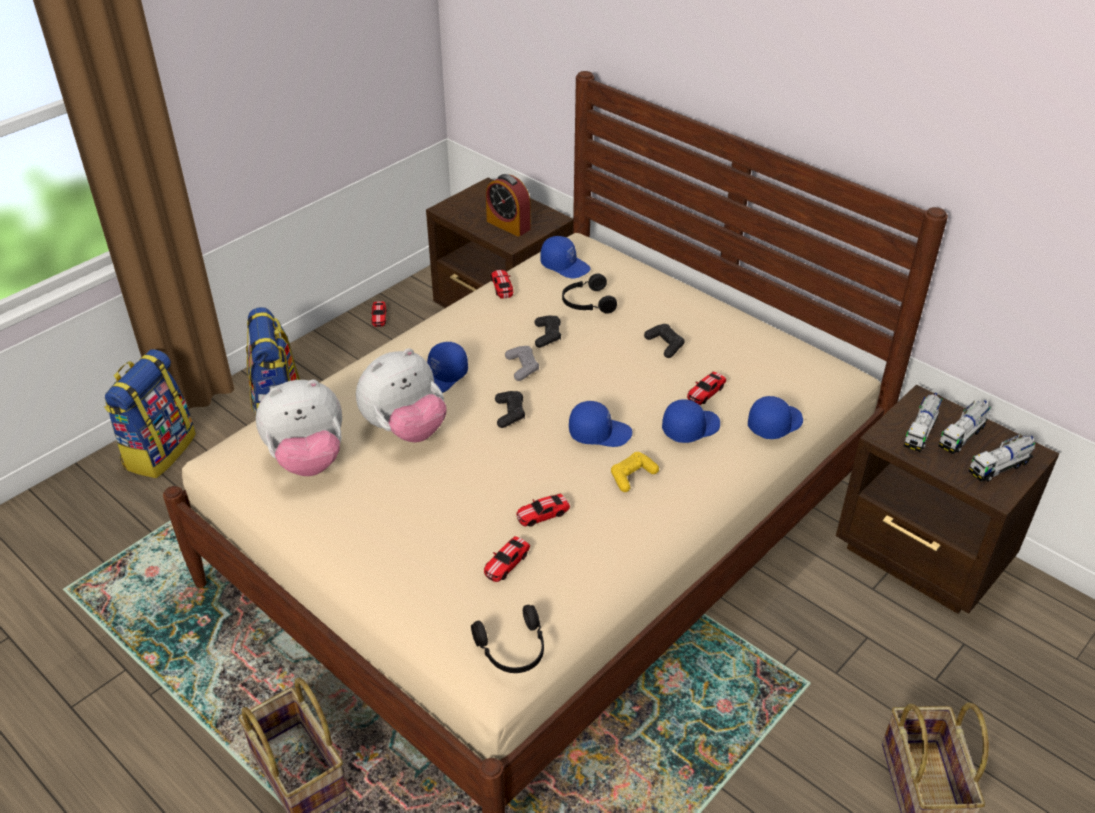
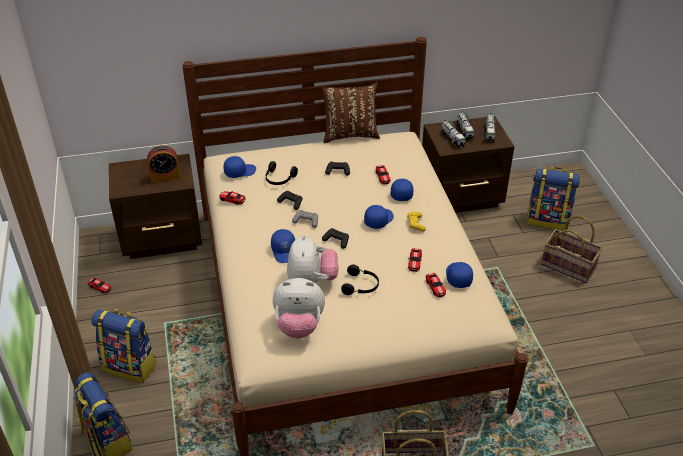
camera: 55 degrees left, 0 degrees up
plush toy [256,379,342,476] -> plush toy turned 75 degrees clockwise [273,278,325,339]
black headphones [471,605,544,673] -> black headphones moved to [341,264,379,295]
blue cap [748,396,803,439] -> blue cap moved to [446,262,473,288]
none -> brown pillow [322,82,380,143]
none -> backpack [527,167,580,230]

